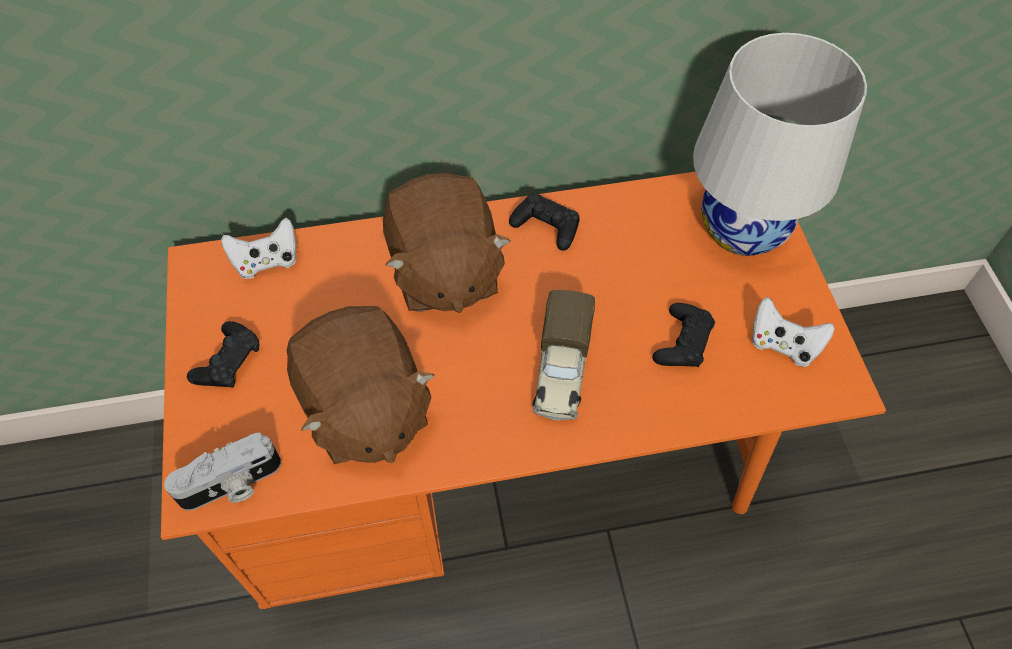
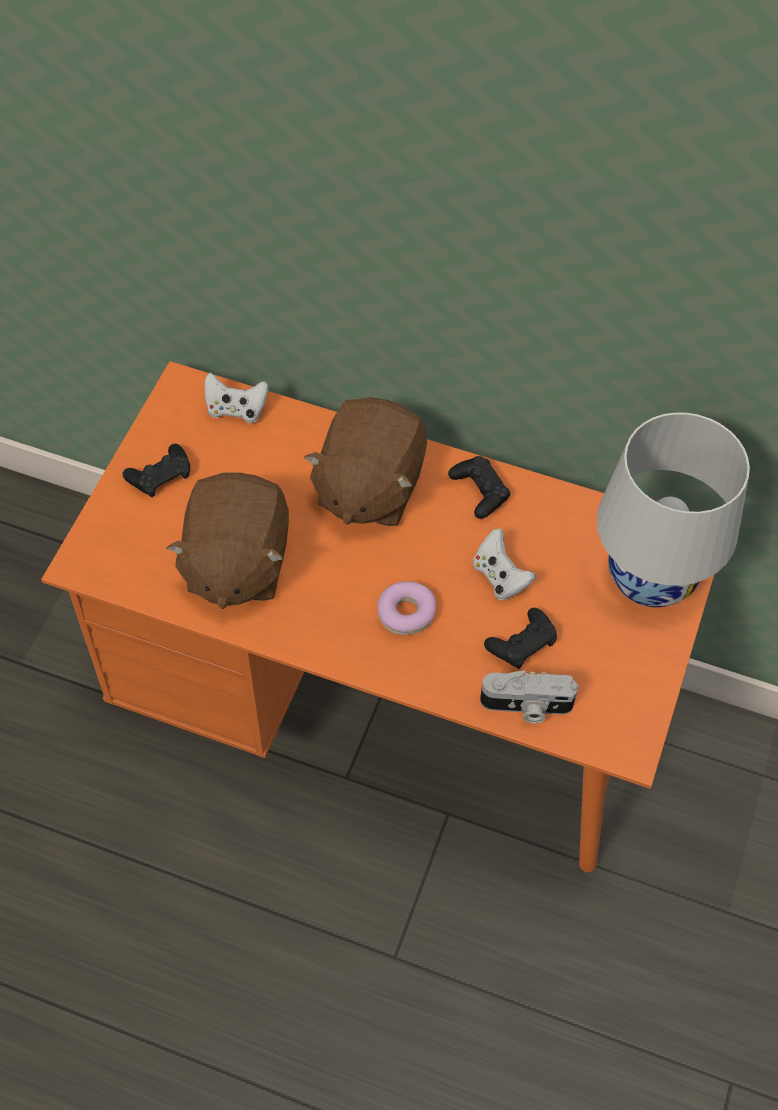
camera: 30 degrees right, 0 degrees up
camera [164,433,281,511] -> camera moved to [480,670,578,724]
toy truck [532,290,595,421] -> donut [377,582,436,635]
white game controller [751,297,834,367] -> white game controller moved to [473,529,536,601]

